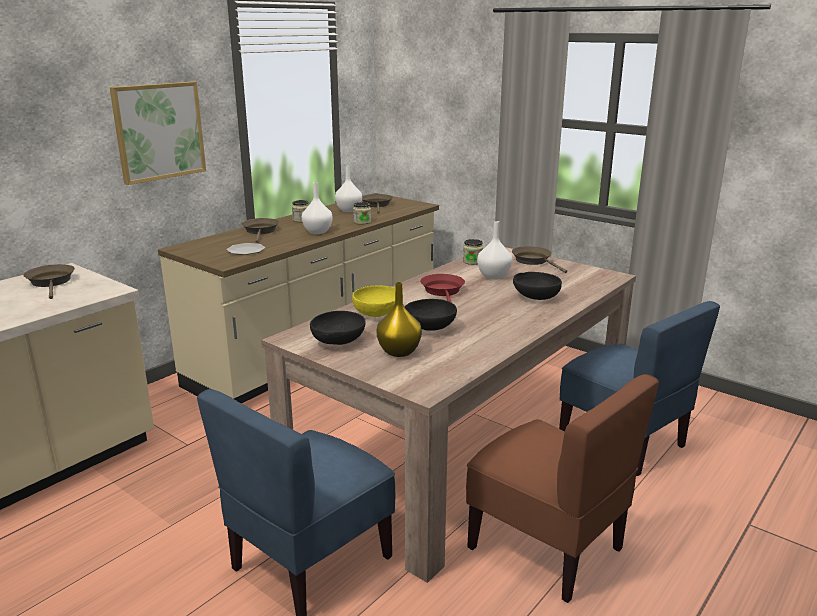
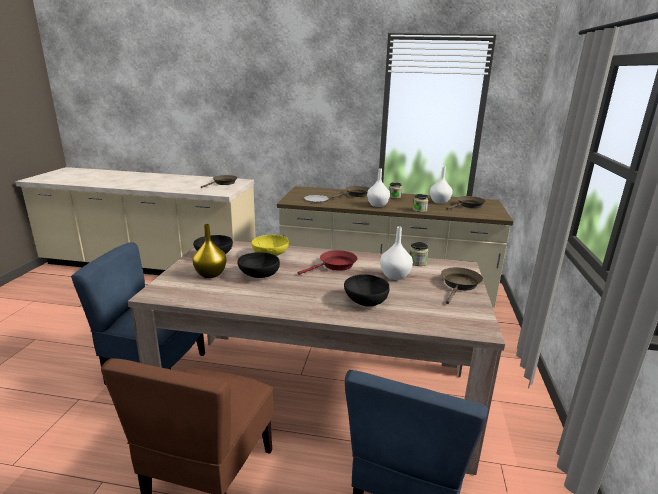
camera: 60 degrees right, 0 degrees up
picture [109,82,206,185] -> none

